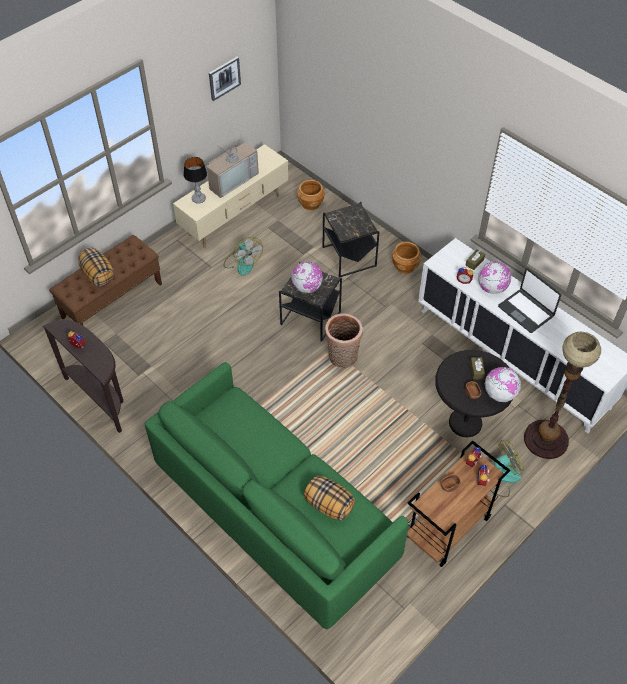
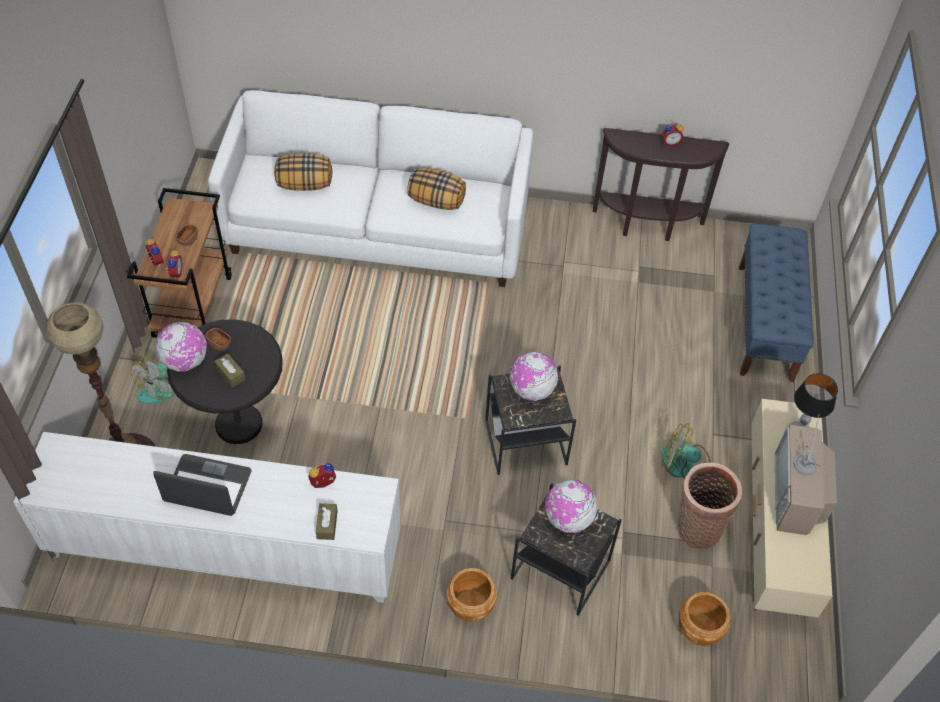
camera: 140 degrees right, 0 degrees up
brown bench [49,235,162,325] -> blue bench [739,224,814,382]
pillow [78,248,114,287] -> pillow moved to [407,168,466,210]
green sofa [145,362,408,629] -> white sofa [208,90,533,287]
picture [209,56,241,101] -> none
basket [325,313,363,368] -> basket moved to [678,463,742,549]
globe [478,261,511,294] -> globe moved to [545,480,598,533]

